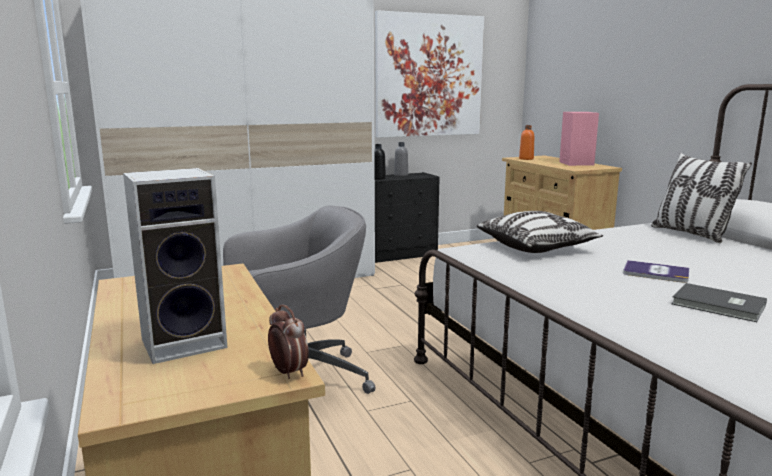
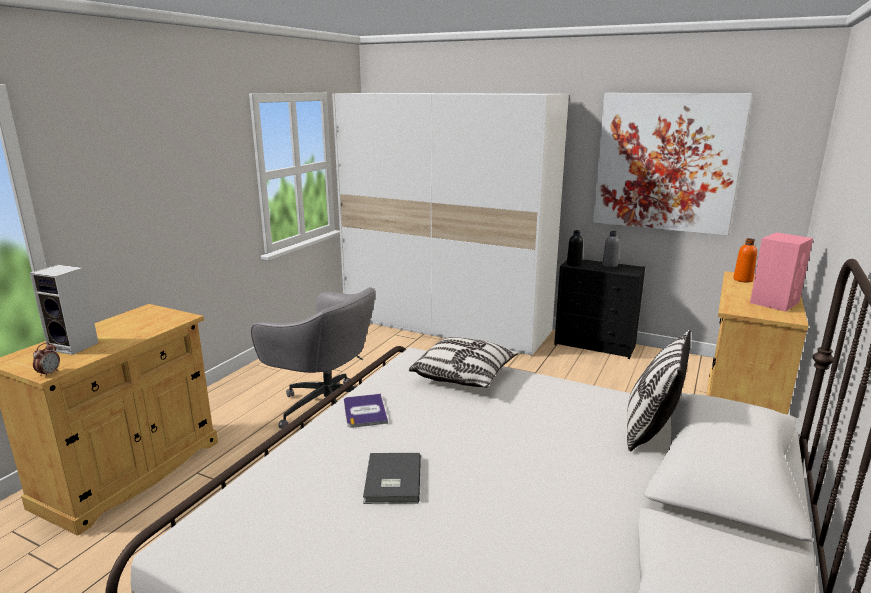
camera: 50 degrees right, 5 degrees up
book [623,260,689,283] -> book moved to [344,394,388,428]

